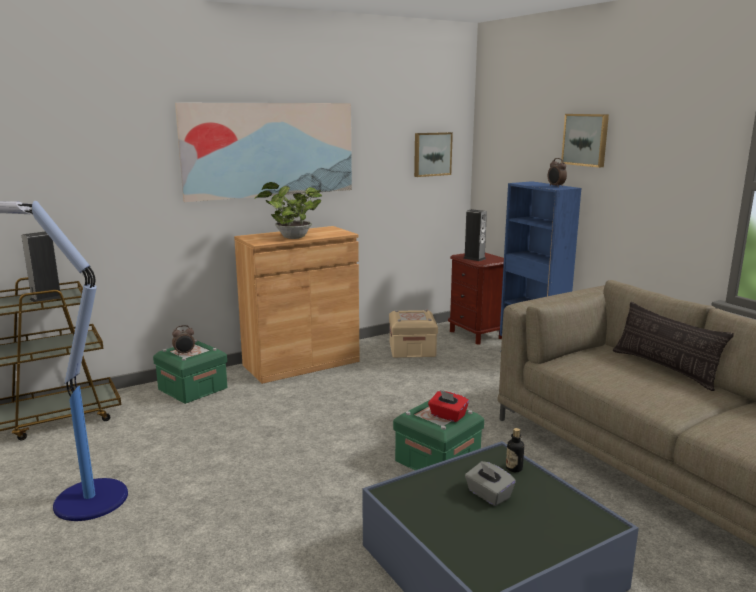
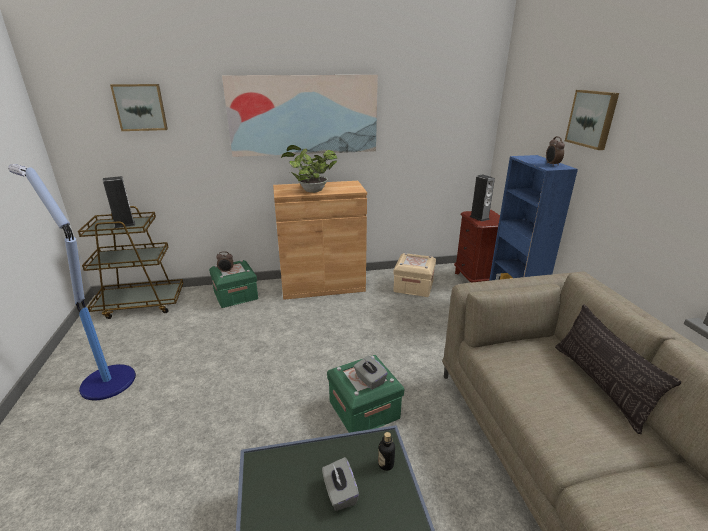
camera: 20 degrees right, 10 degrees up
picture [414,132,453,177] -> picture moved to [110,84,168,131]
red tissue box [428,390,469,422] -> grey tissue box [354,356,388,390]

